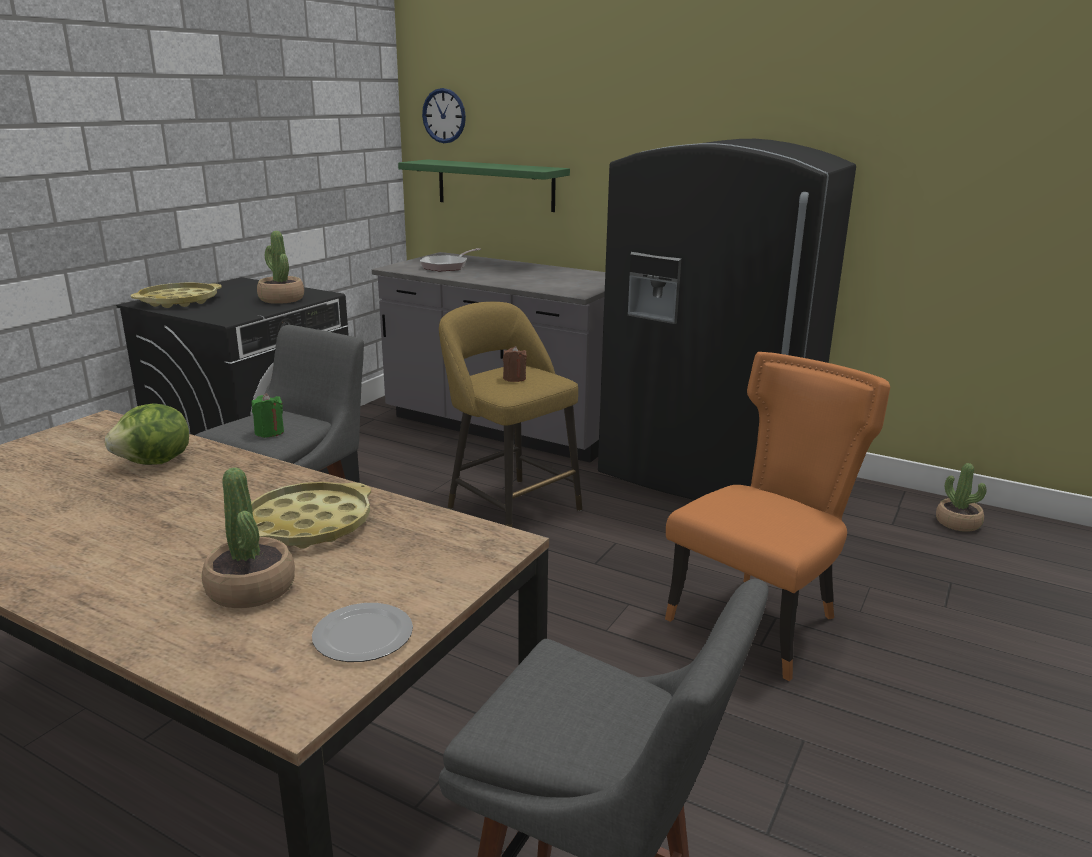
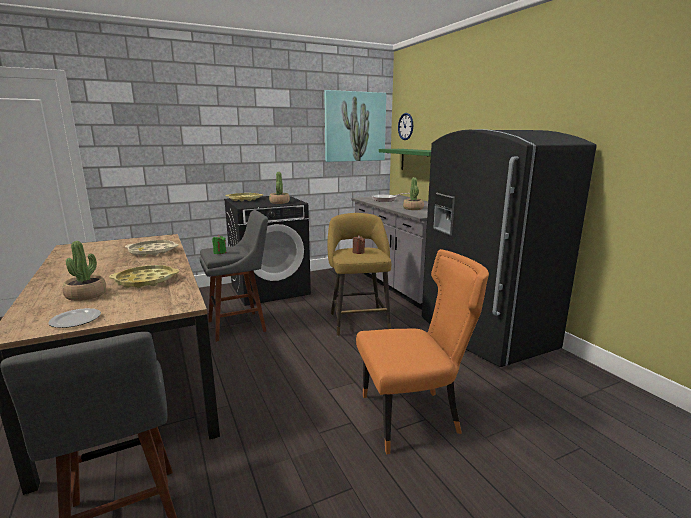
camera: 35 degrees right, 5 degrees down
lettuce [105,403,189,465] -> beige tray [125,240,178,256]
potted plant [936,463,987,532] -> potted plant moved to [403,177,424,210]
none -> picture [324,90,386,162]

